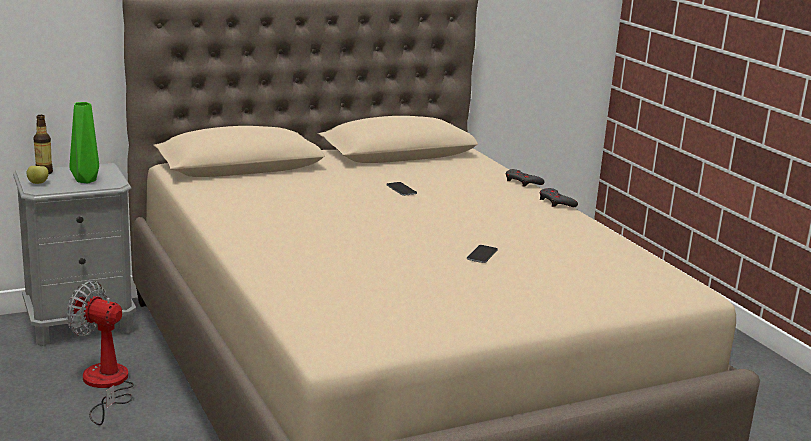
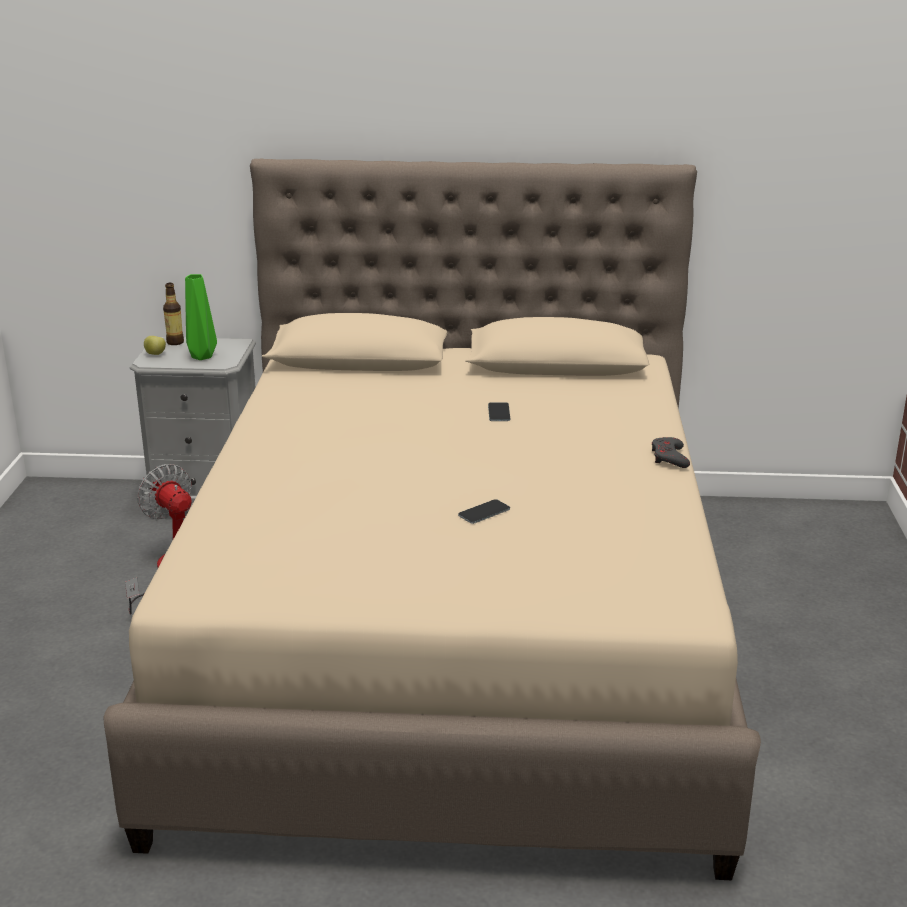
camera: 30 degrees right, 5 degrees up
grey game controller [506,169,544,187] -> none

